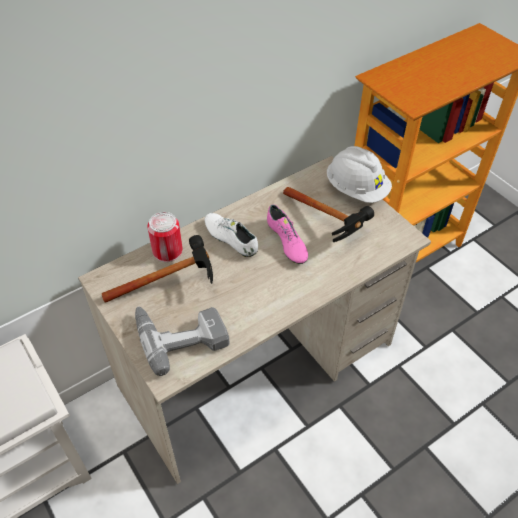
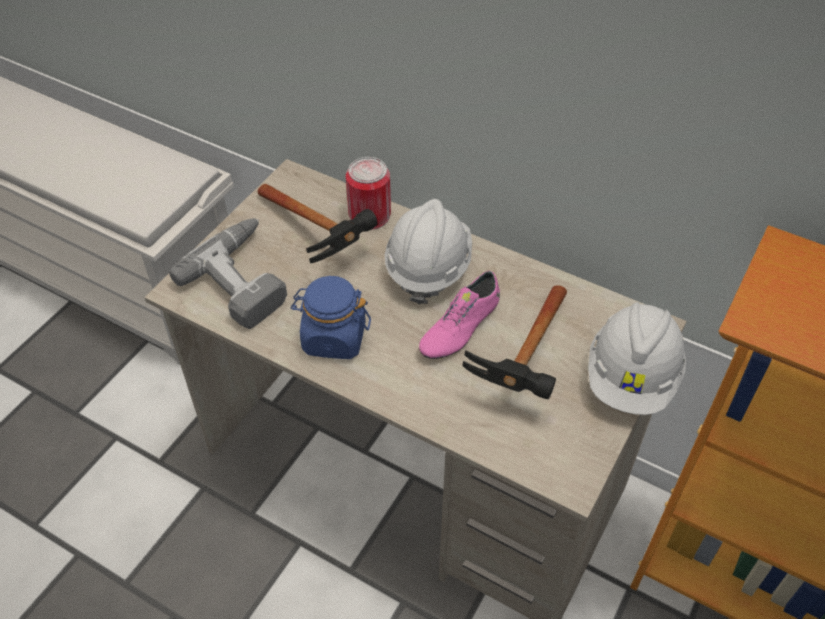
camera: 65 degrees right, 0 degrees up
white shoe [205,213,258,257] -> white hard hat [385,199,472,304]
none -> blue jar [290,276,371,359]

